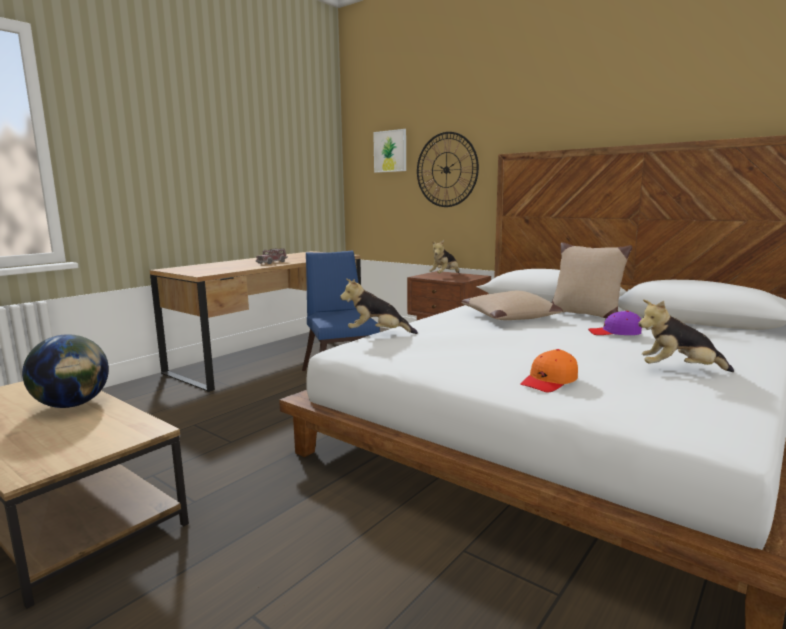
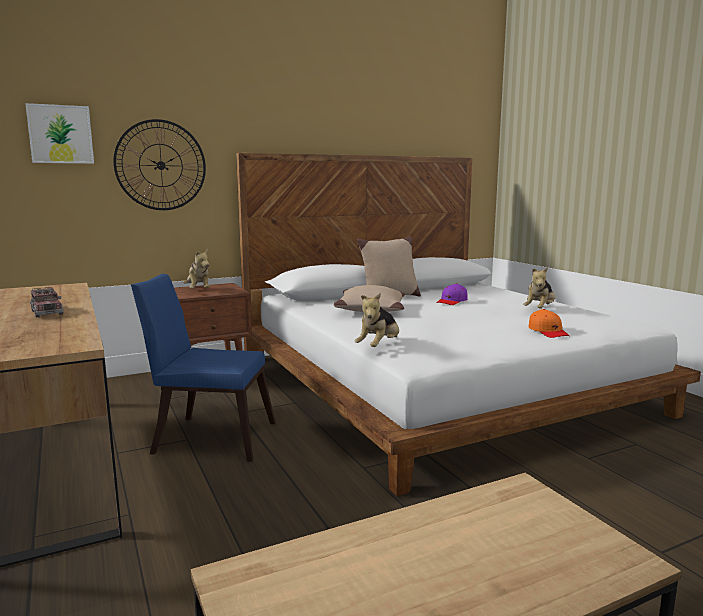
camera: 65 degrees left, 0 degrees up
globe [22,334,109,408] -> none

